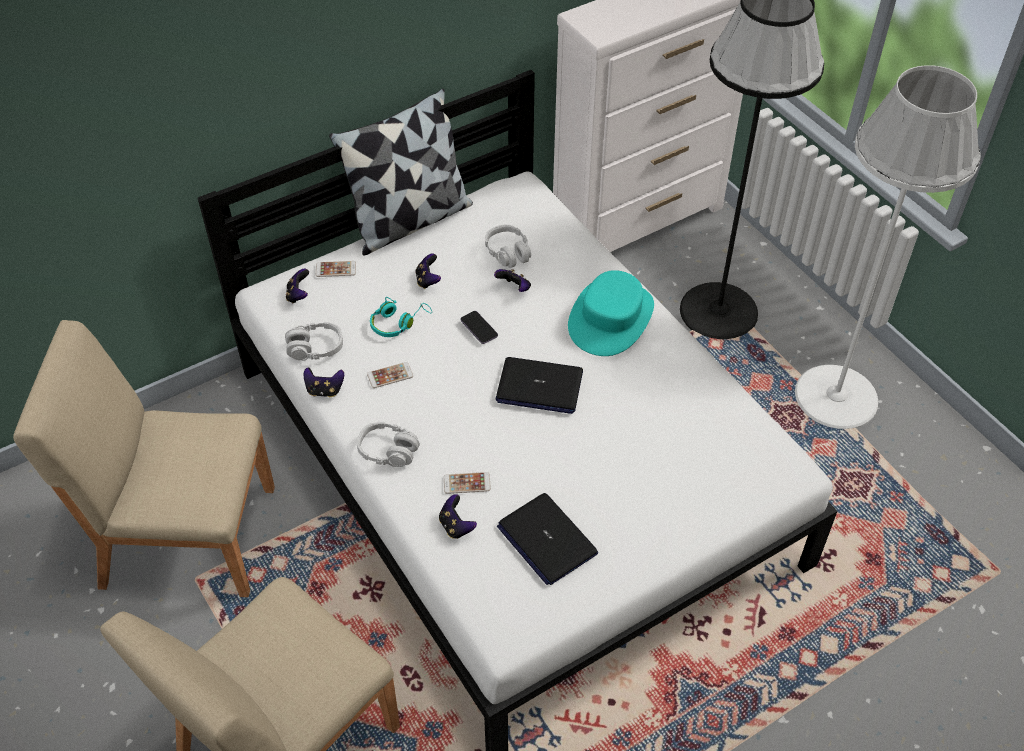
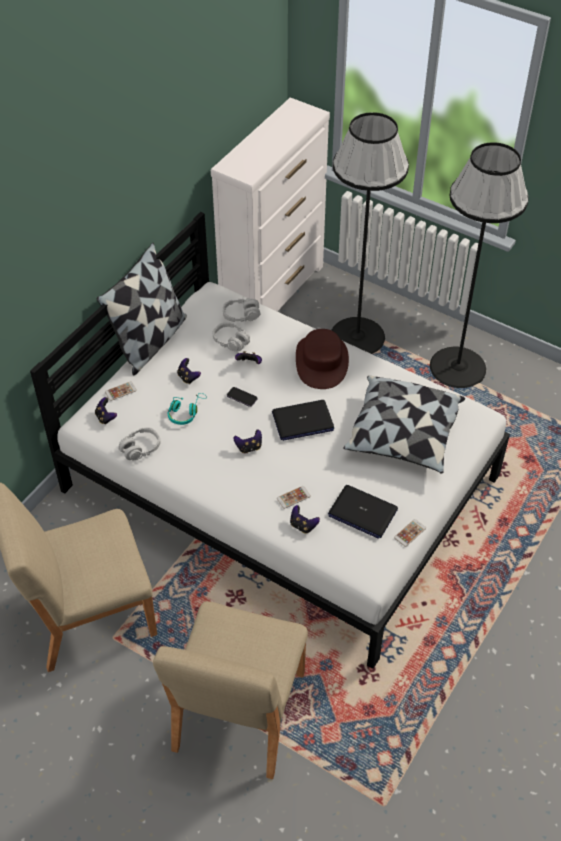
camera: 25 degrees left, 0 degrees up
game controller [304,367,344,397] -> game controller moved to [234,429,262,453]
grey headphones [357,422,420,467] -> grey headphones moved to [223,298,260,322]
phone [367,362,413,388] -> phone moved to [394,519,426,547]
turquoise hat [568,270,654,356] -> brown hat [296,329,349,389]
white floor lamp [795,65,981,429] -> black floor lamp [430,142,529,388]
none -> pillow [343,376,465,474]

